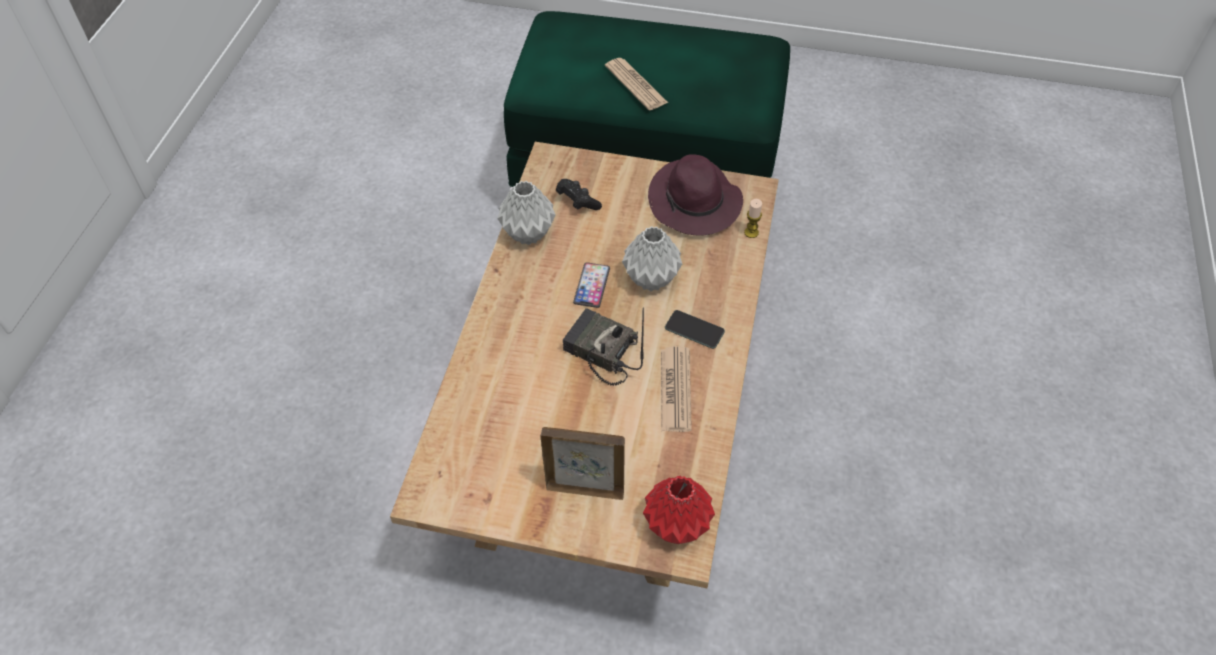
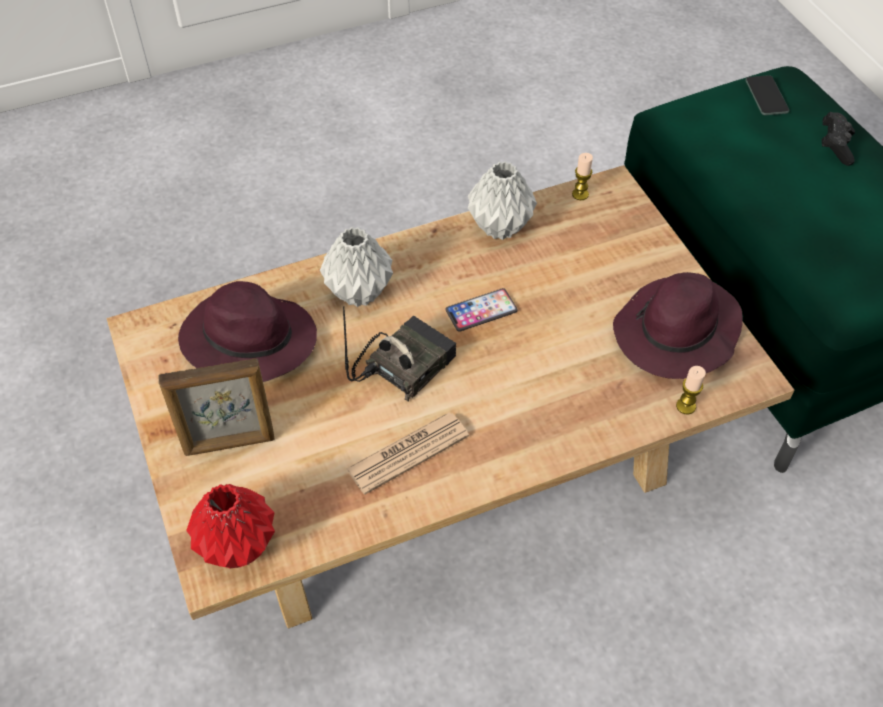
camera: 55 degrees right, 0 degrees up
picture frame [541,427,625,500] -> picture frame turned 105 degrees clockwise [158,358,275,456]
black game controller [556,179,602,210] -> black game controller moved to [822,112,855,166]
radio [563,307,644,386] -> radio turned 45 degrees clockwise [343,306,456,401]
newspaper [605,58,668,110] -> none
grey vase [622,226,682,291] -> grey vase moved to [320,227,393,307]
phone [665,310,725,349] -> phone moved to [745,75,789,115]
none -> purple hat [178,281,317,382]
none -> candle [572,153,593,200]

